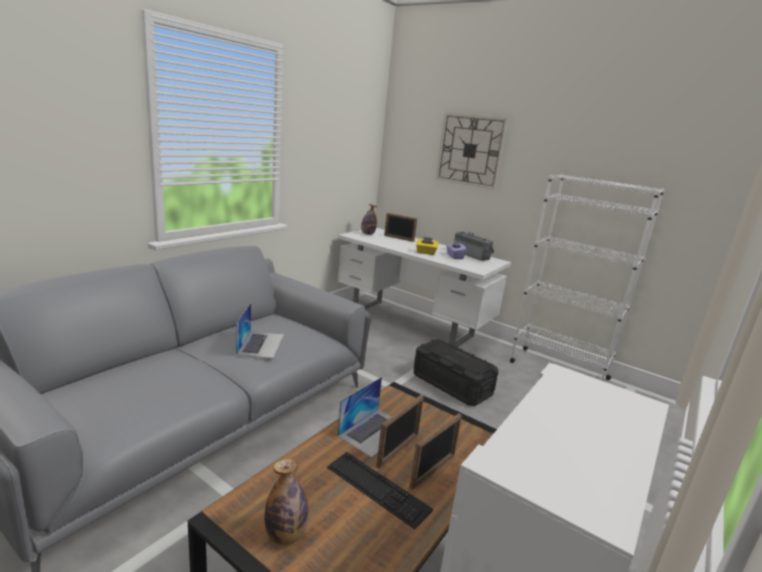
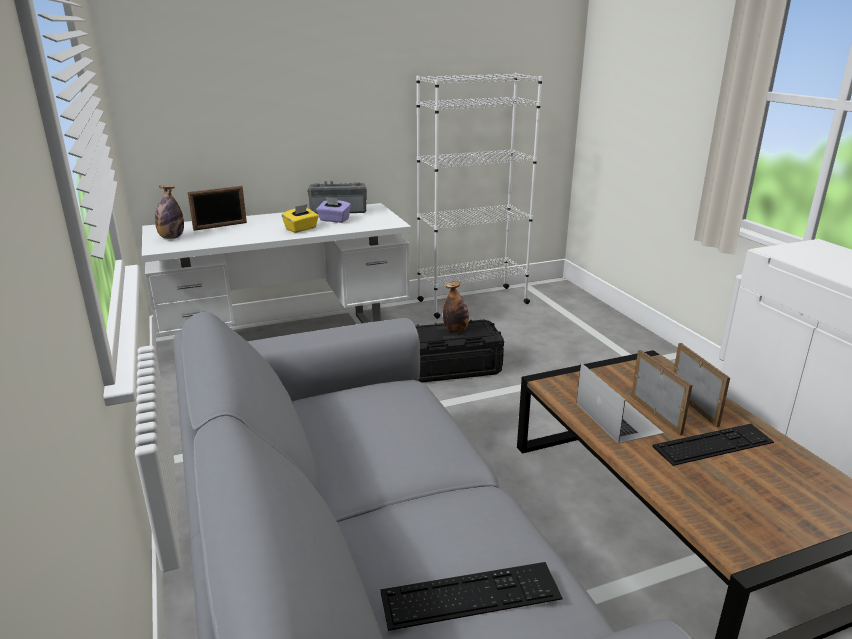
camera: 55 degrees left, 5 degrees up
laptop [236,303,284,358] -> none
bottle [265,459,308,545] -> bottle moved to [443,281,469,333]
wall clock [436,113,508,190] -> none
none -> keyboard [381,562,563,631]

